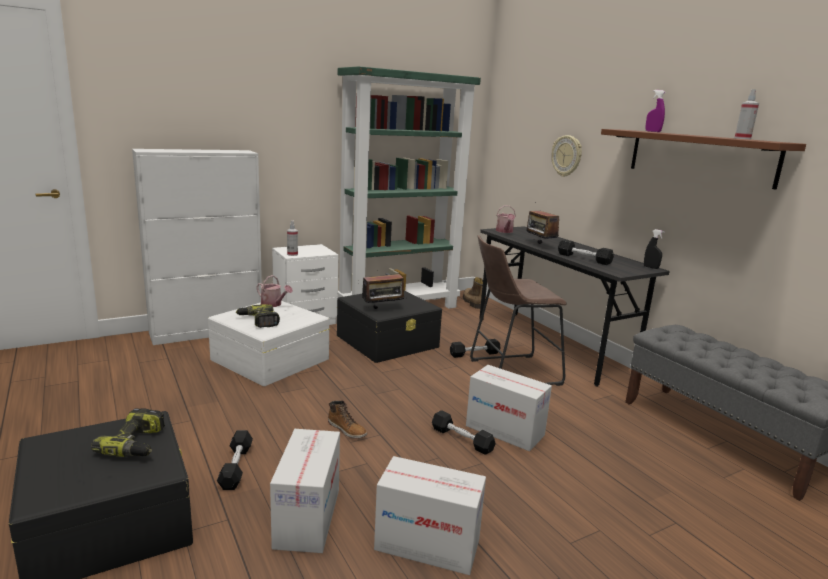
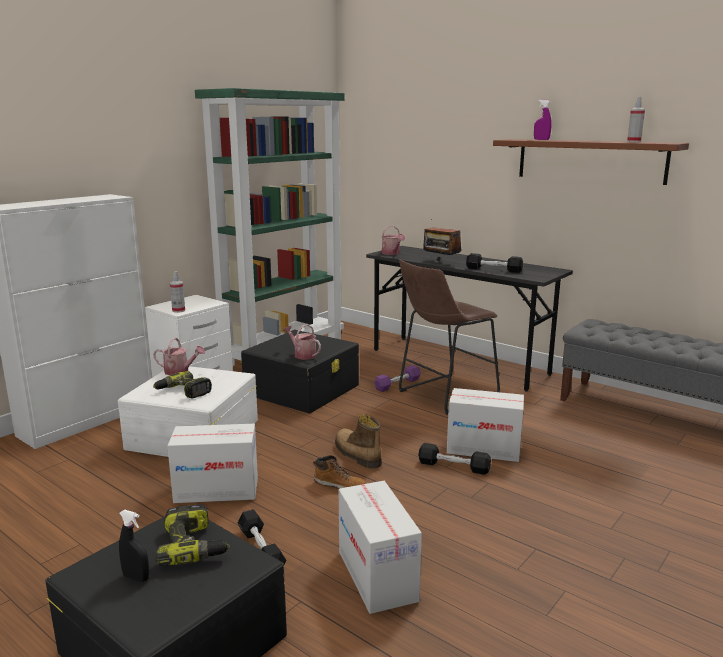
camera: 20 degrees left, 0 degrees up
radio [362,274,406,309] -> watering can [283,324,321,360]
cardboard box [374,456,486,575] -> cardboard box moved to [167,424,258,503]
black dumbbell [450,339,501,358] -> purple dumbbell [374,365,421,392]
boot [463,277,483,309] -> boot moved to [335,414,382,469]
wall clock [551,135,582,177] -> none
black spray bottle [644,229,665,269] -> black spray bottle moved to [119,509,149,582]

